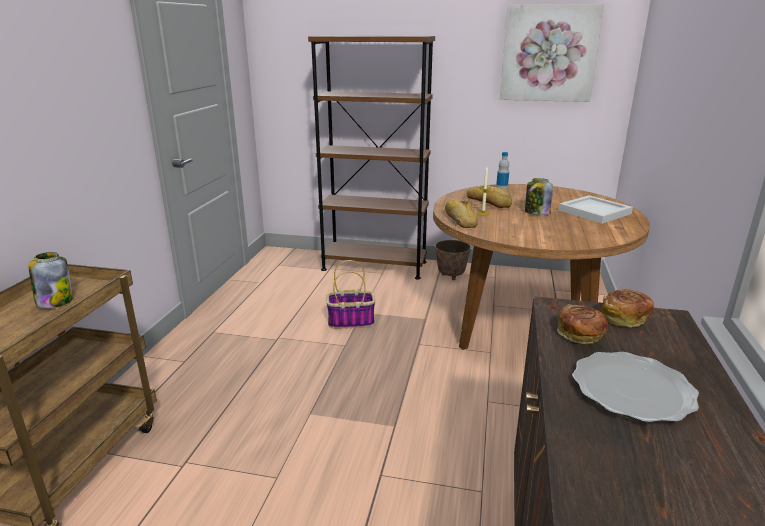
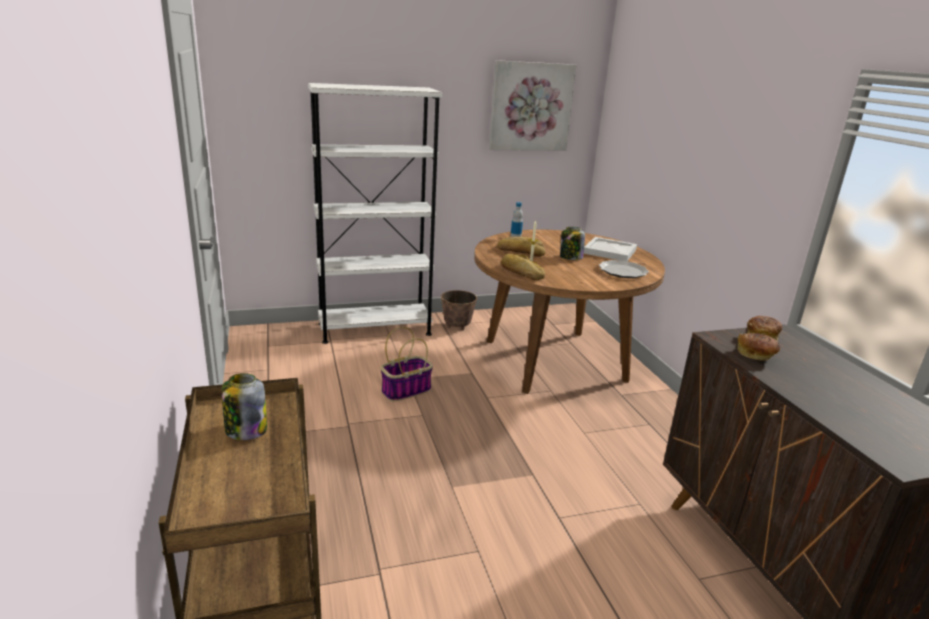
camera: 30 degrees left, 0 degrees up
brown bookcase [308,36,435,280] -> white bookcase [308,83,443,344]
plate [572,352,699,422] -> plate moved to [599,260,649,278]

